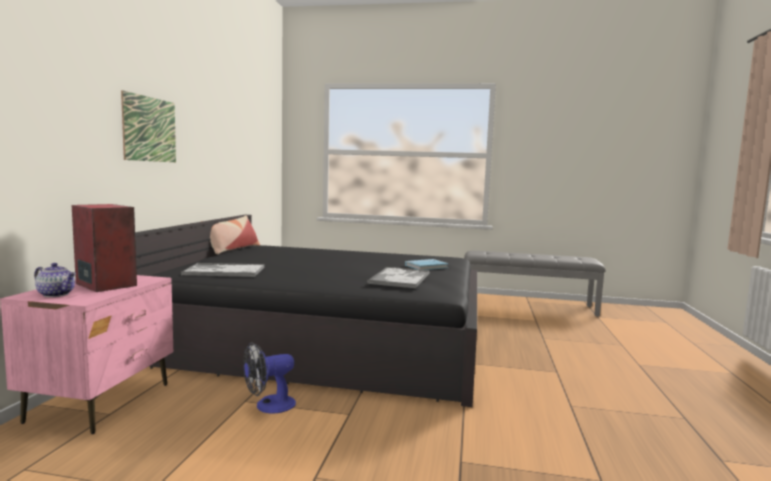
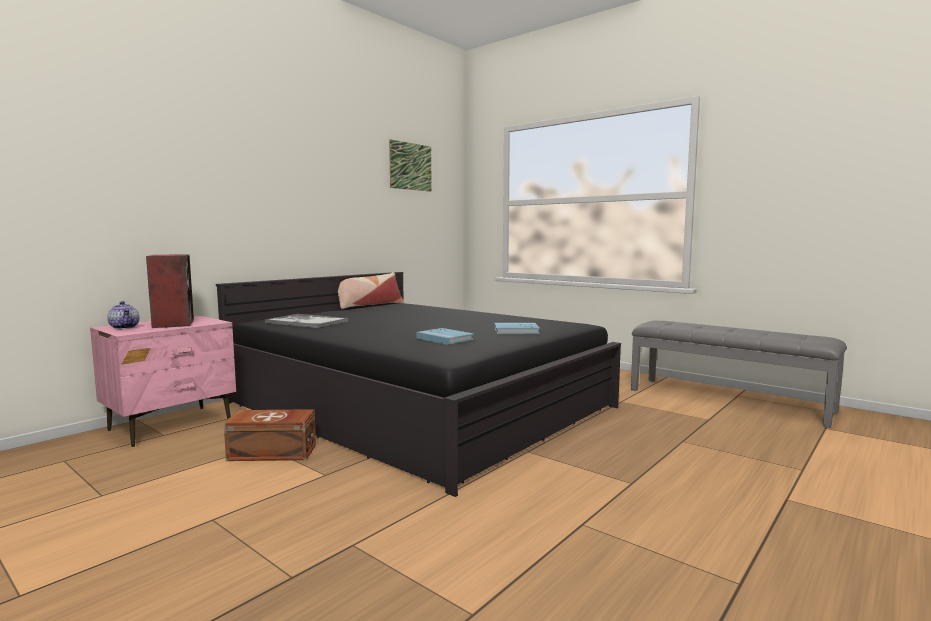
camera: 30 degrees right, 0 degrees up
picture [121,90,176,162] -> picture moved to [389,139,432,192]
fan [243,342,296,413] -> brown storage box [224,409,316,461]
tray [367,267,430,288] -> blue book [416,328,474,345]

